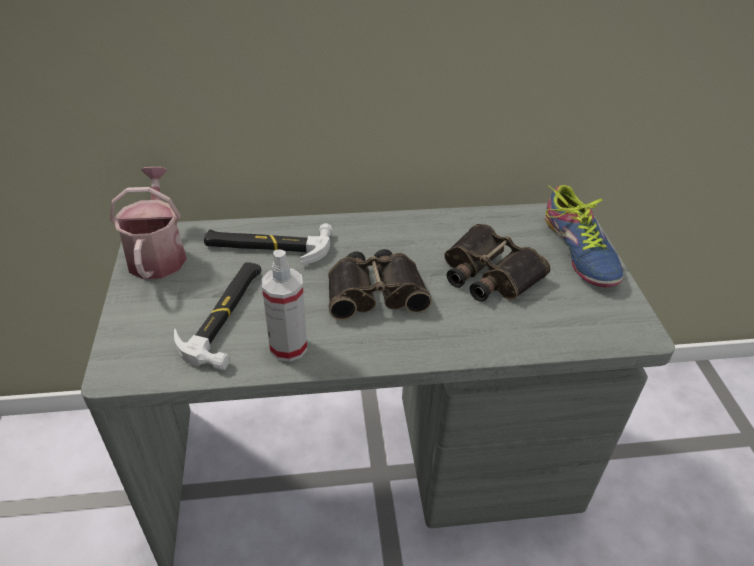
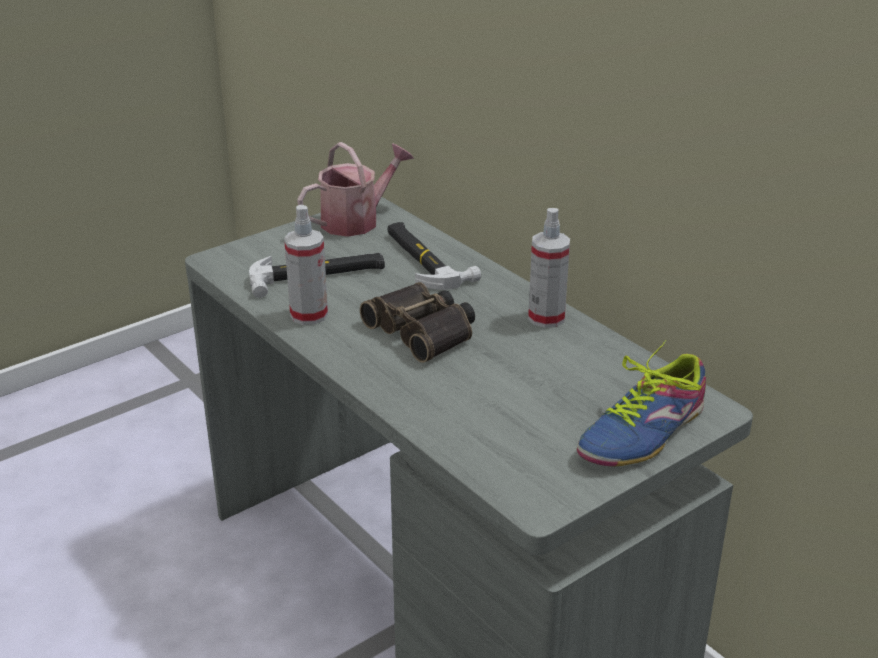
camera: 60 degrees right, 10 degrees down
binoculars [444,224,551,302] -> none
none -> spray bottle [528,208,570,328]

